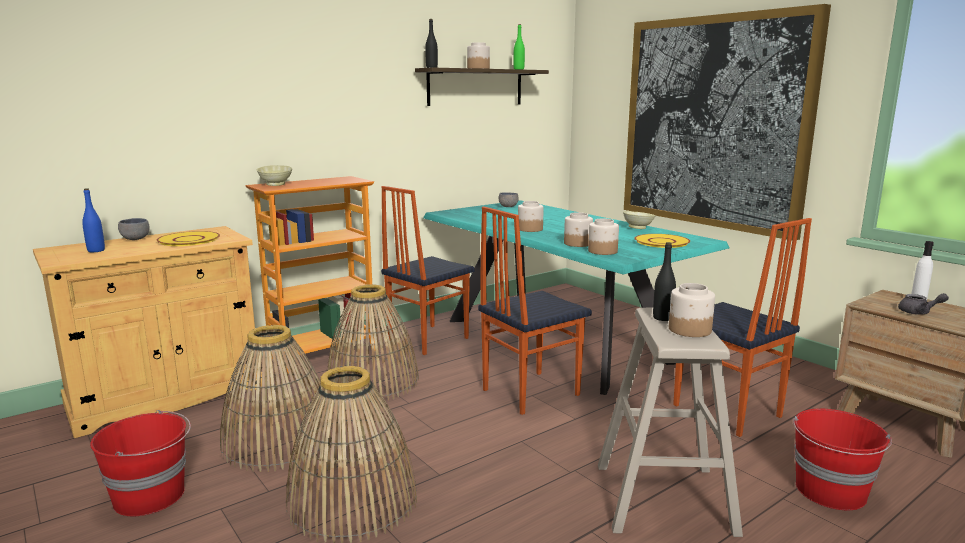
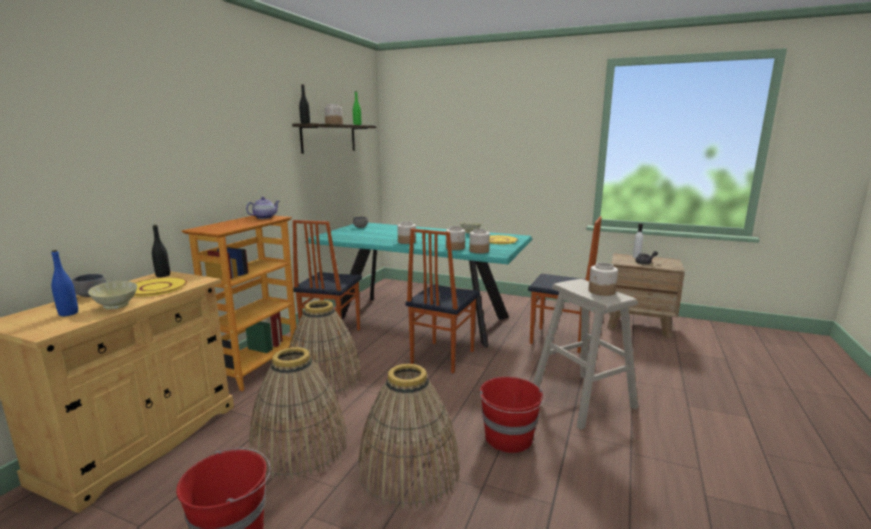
camera: 30 degrees left, 0 degrees up
beige bowl [257,165,292,186] -> beige bowl moved to [88,281,137,310]
picture [624,4,831,240] -> none
black bottle [653,242,676,321] -> black bottle moved to [152,225,170,277]
red bucket [793,409,892,510] -> red bucket moved to [480,377,545,453]
none -> teapot [246,197,279,219]

